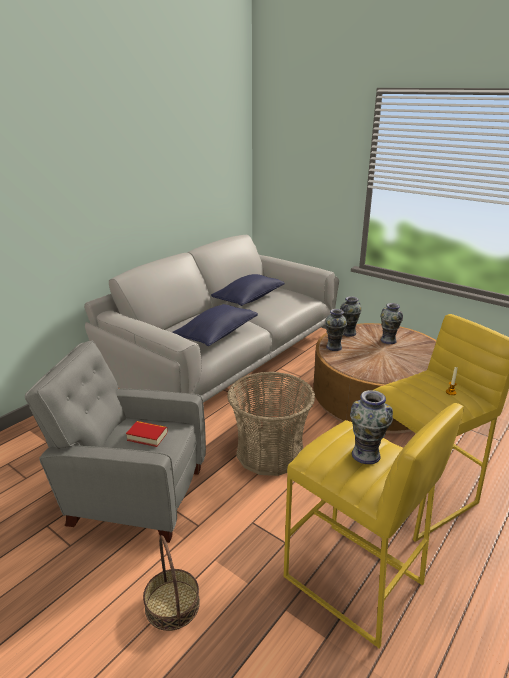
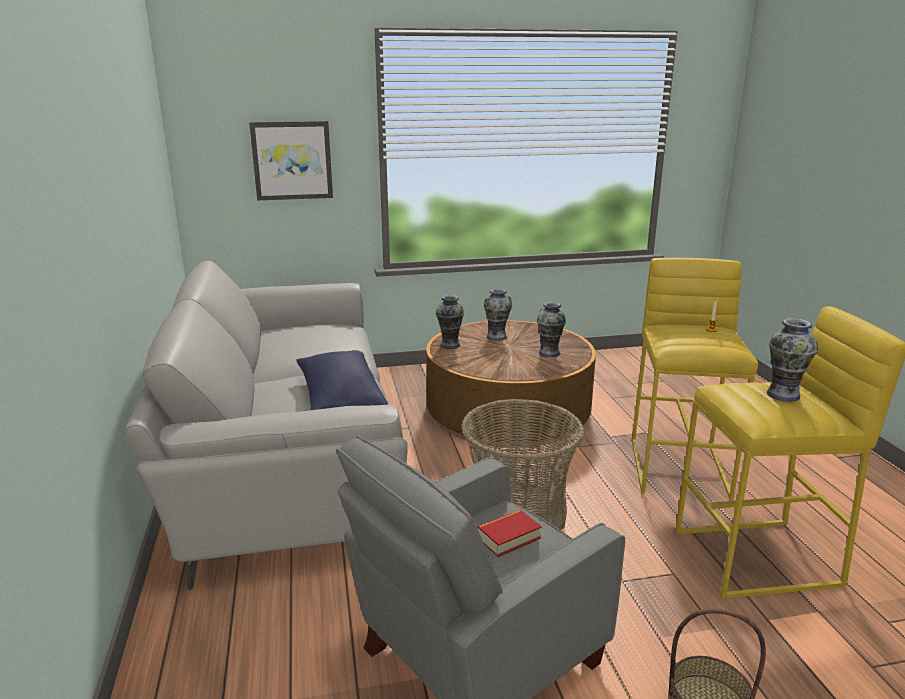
camera: 50 degrees left, 5 degrees down
blue pillow [211,274,285,306] -> none
vase [325,309,347,351] -> vase moved to [537,302,566,357]
none -> picture [249,121,333,200]

